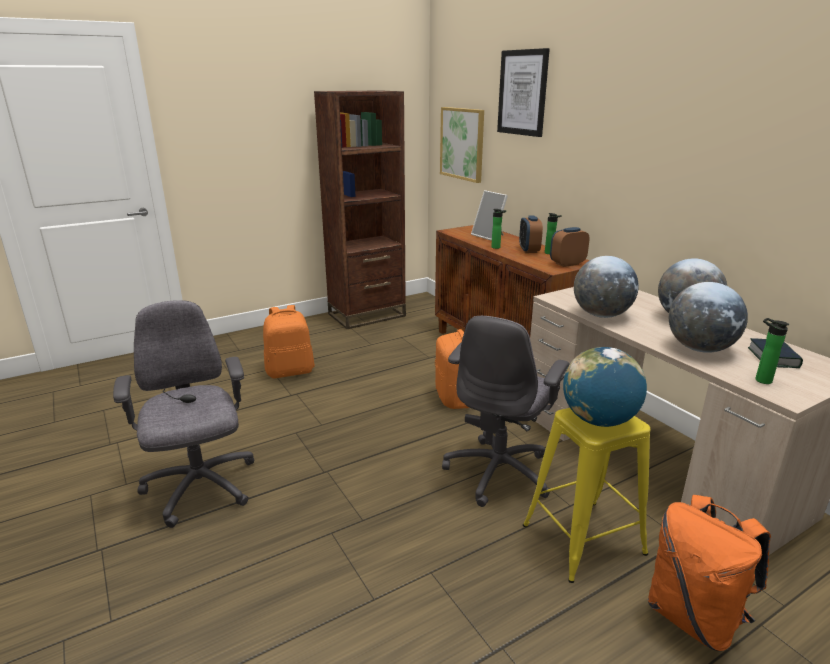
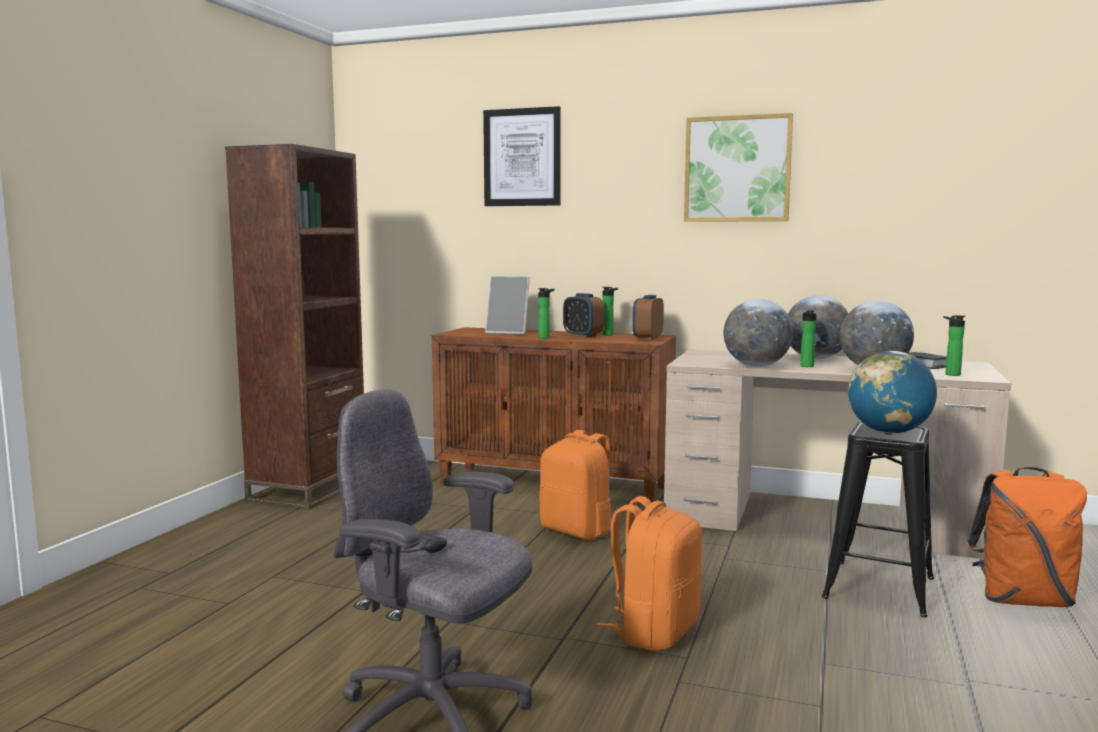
camera: 40 degrees left, 15 degrees down
orange backpack [263,305,315,378] -> orange backpack moved to [596,496,702,651]
picture [440,107,484,183] -> picture moved to [684,113,793,222]
grey office chair [442,316,569,507] -> none
yellow stool [523,408,650,583] -> black stool [822,422,934,618]
none -> bottle [800,310,817,367]

